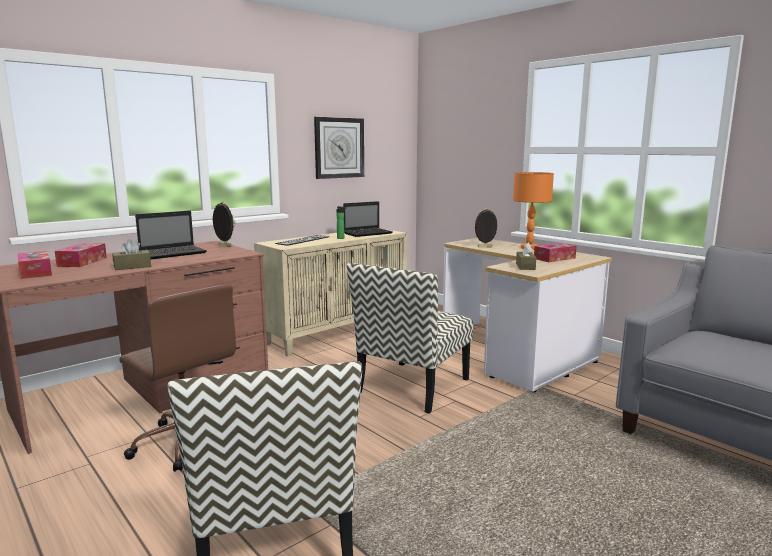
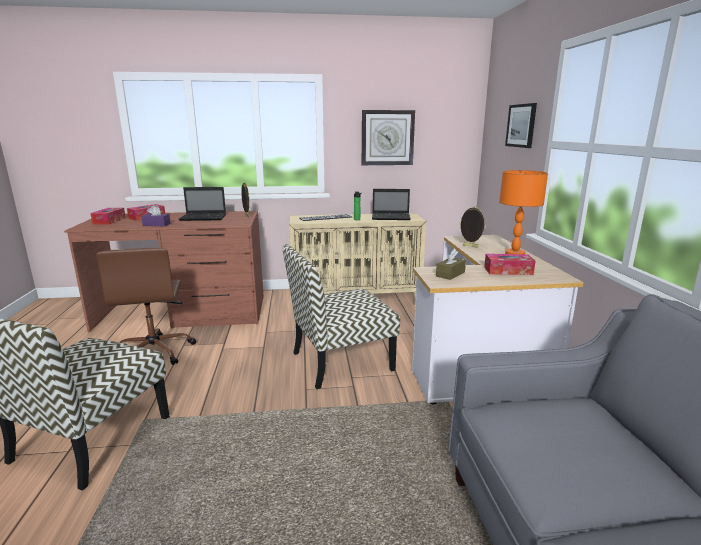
camera: 35 degrees right, 5 degrees up
brown tissue box [112,239,151,270] -> purple tissue box [141,205,171,226]
none -> picture [505,103,537,148]

